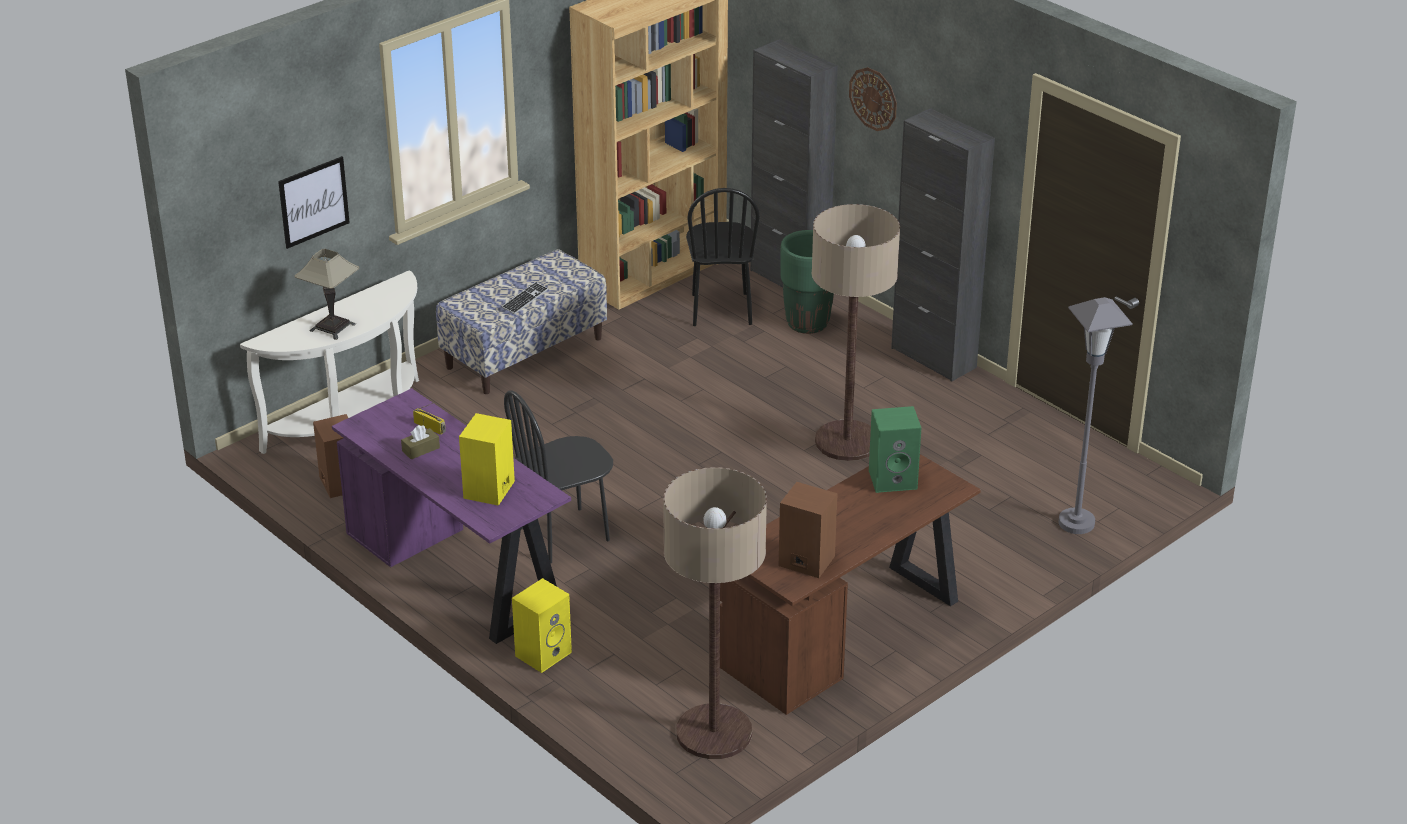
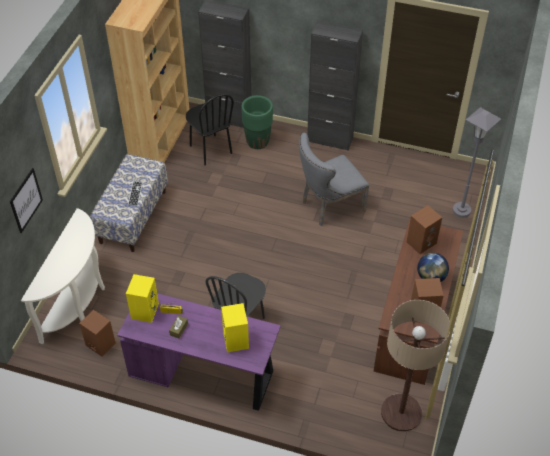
camera: 30 degrees left, 15 degrees up
table lamp [294,249,360,340] -> none
yellow speaker [512,578,572,673] -> yellow speaker moved to [126,274,159,323]
floor lamp [811,204,900,461] -> grey chair [299,132,369,226]
wall clock [849,67,897,131] -> none
green speaker [869,406,921,493] -> brown speaker [407,205,442,254]
none -> globe [417,253,449,282]

